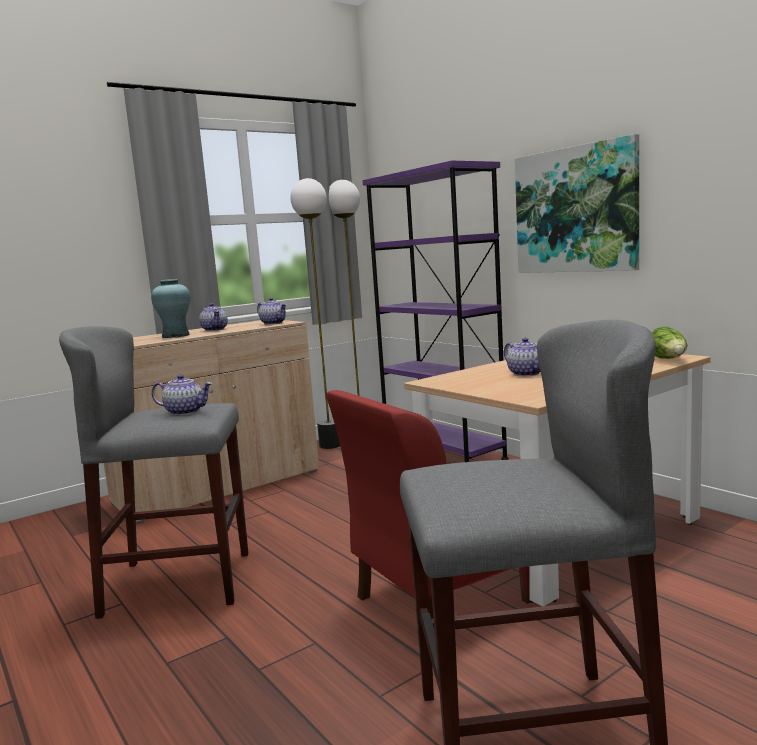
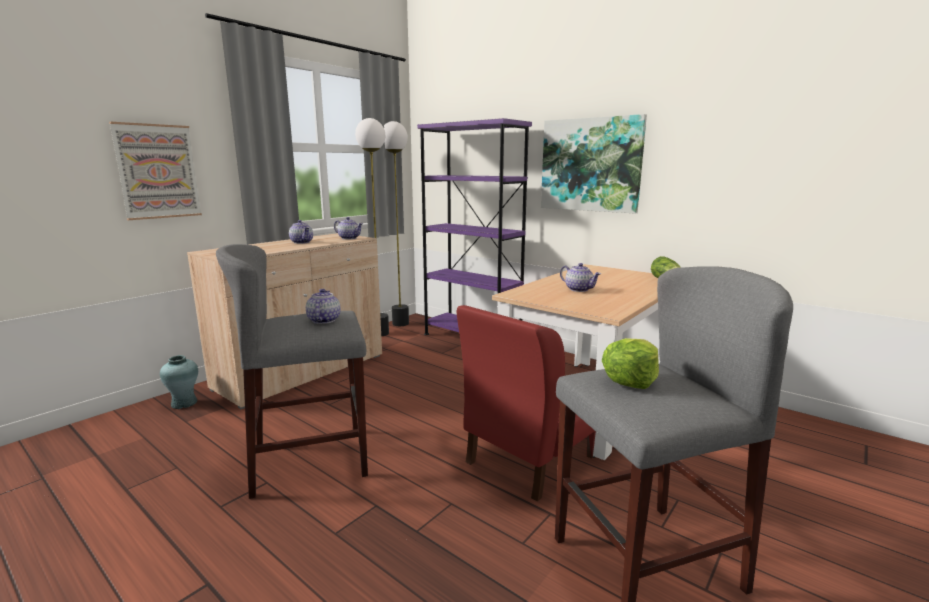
camera: 15 degrees left, 5 degrees up
turquoise vase [151,279,191,338] -> turquoise vase moved to [160,355,198,409]
teapot [151,374,213,415] -> teapot turned 90 degrees counterclockwise [306,289,341,324]
none -> picture [109,122,202,220]
none -> lettuce [602,338,659,389]

